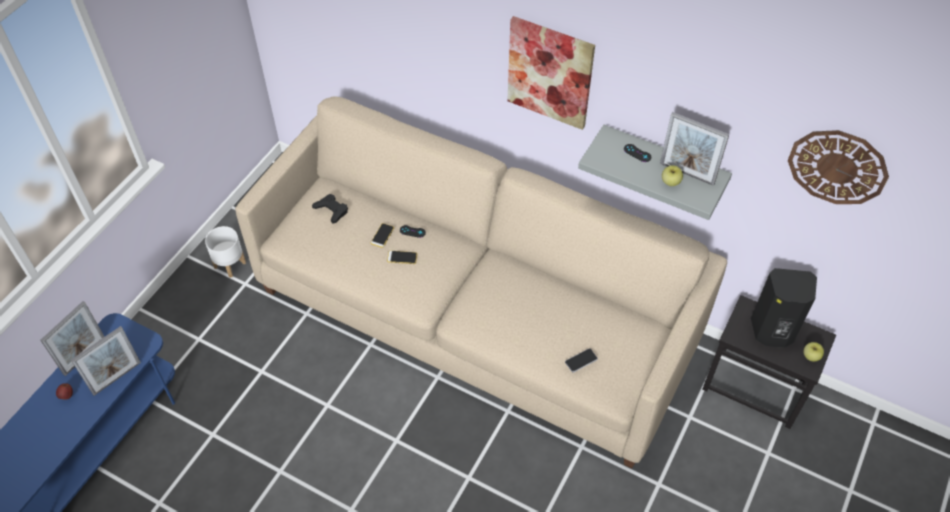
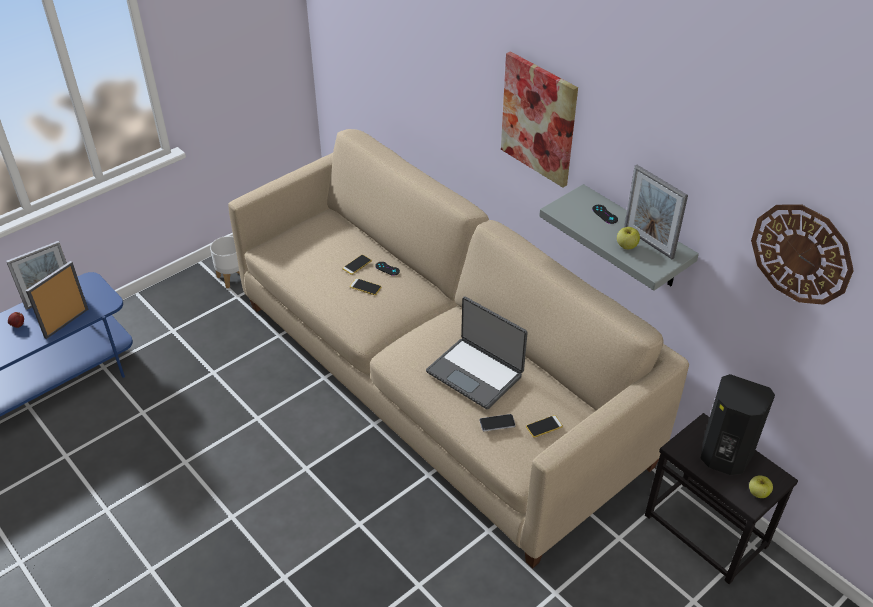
camera: 20 degrees right, 10 degrees down
picture frame [71,326,141,396] -> picture frame turned 150 degrees clockwise [26,261,89,339]
black game controller [312,194,348,223] -> none
none -> laptop [426,296,528,410]
none -> phone [526,415,563,438]

